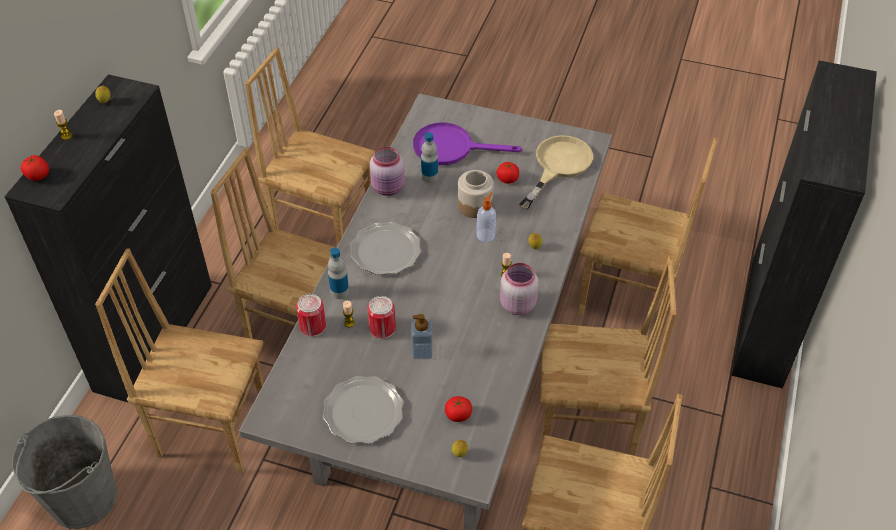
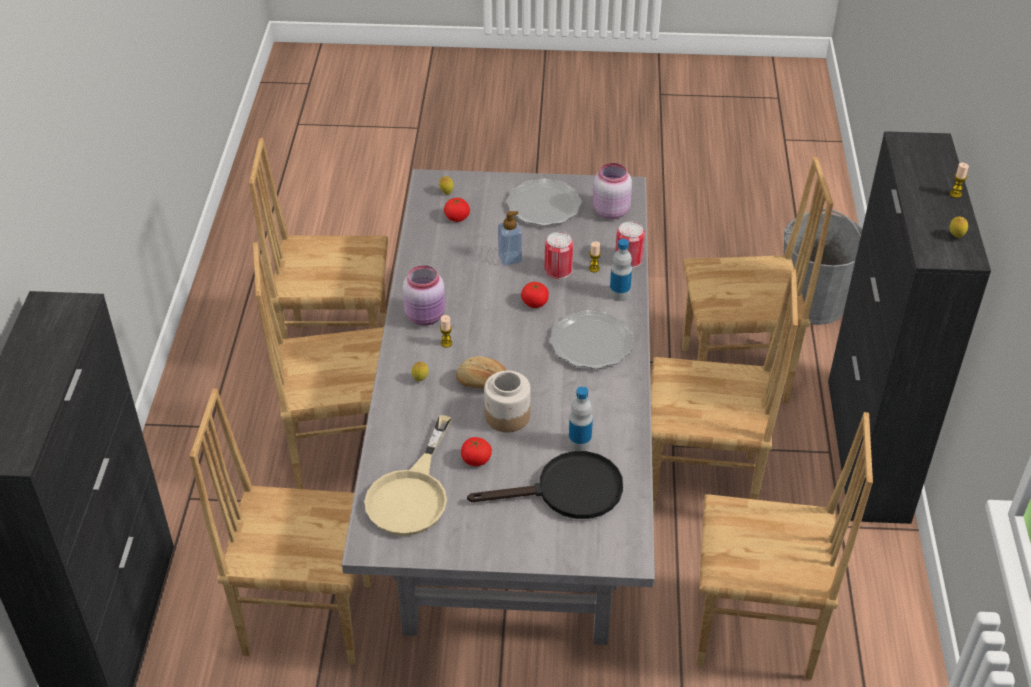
camera: 165 degrees right, 5 degrees down
tomato [21,155,49,181] -> tomato moved to [521,282,549,308]
pink jar [370,147,405,196] -> pink jar moved to [593,163,632,219]
purple frying pan [413,122,522,165] -> black frying pan [467,451,623,519]
soap dispenser [476,192,496,242] -> bread [456,356,507,389]

